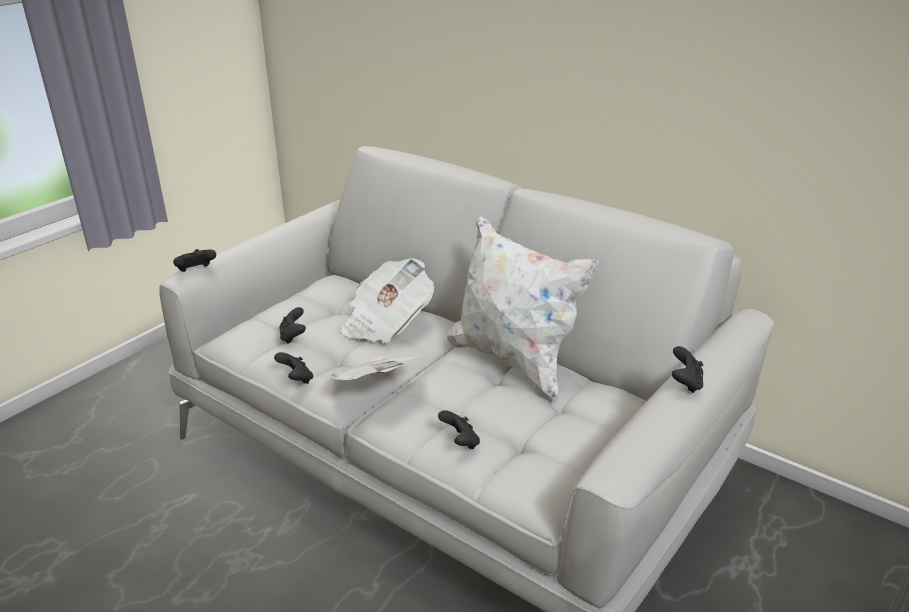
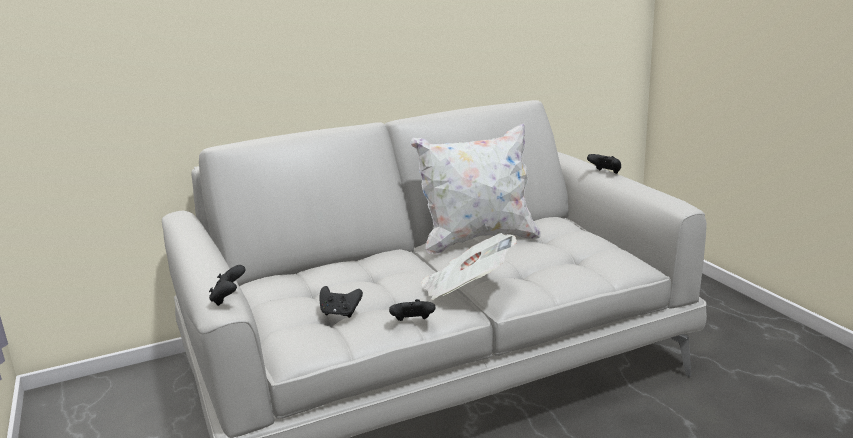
camera: 60 degrees left, 10 degrees down
newspaper [341,258,434,343] -> none
black game controller [438,410,480,449] -> none

